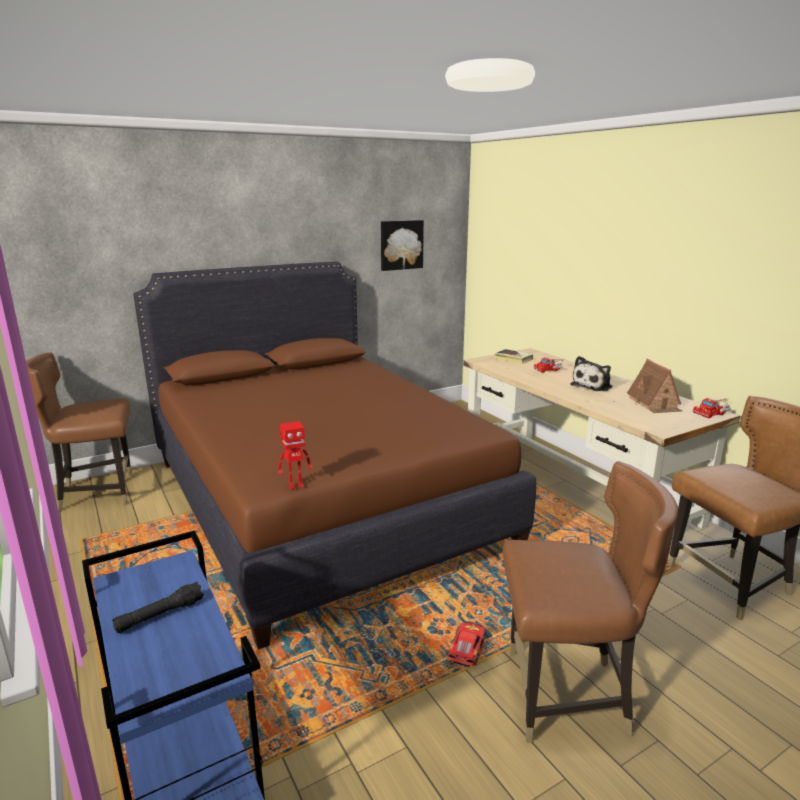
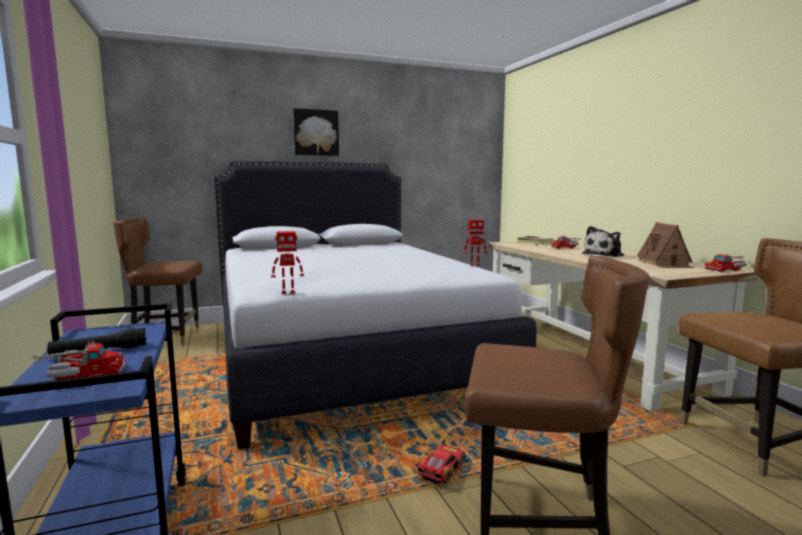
camera: 10 degrees right, 10 degrees down
brown bed [133,262,536,650] -> white bed [214,161,536,449]
picture [381,220,424,271] -> picture moved to [293,108,339,156]
none -> toy truck [30,341,125,380]
none -> toy robot [464,220,488,266]

